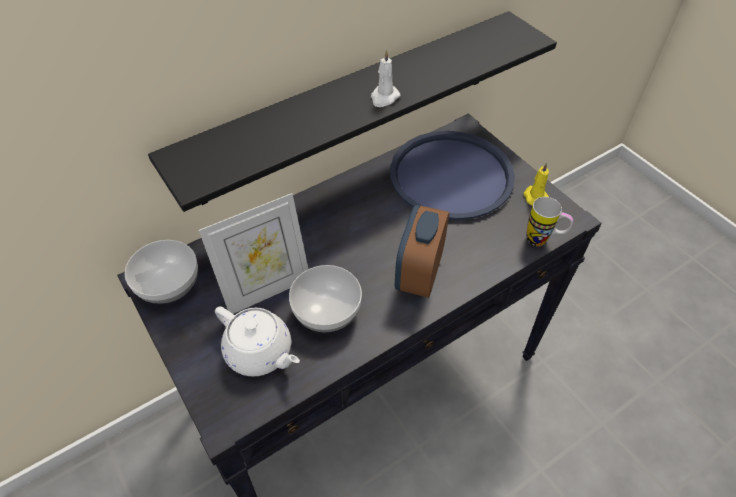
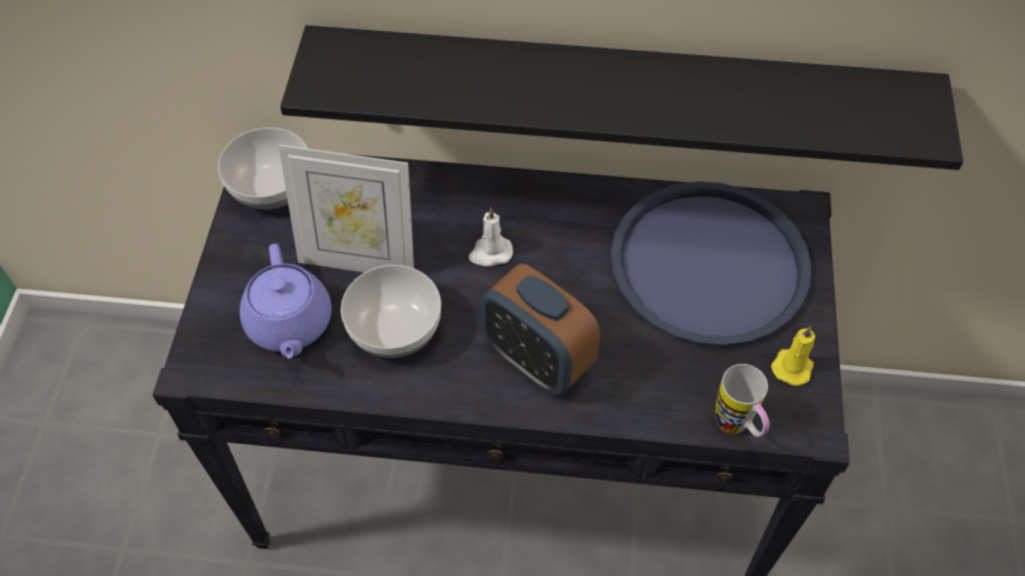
camera: 40 degrees right, 5 degrees up
white teapot [215,306,300,377] -> purple teapot [240,243,332,358]
white candle [371,50,400,107] -> white candle moved to [469,208,513,267]
alarm clock [395,205,449,298] -> alarm clock turned 105 degrees counterclockwise [481,263,600,395]

